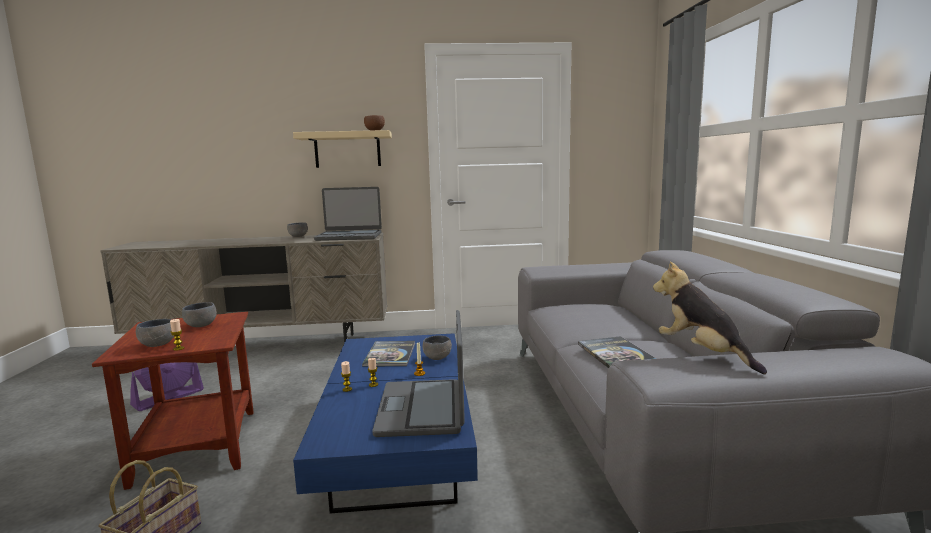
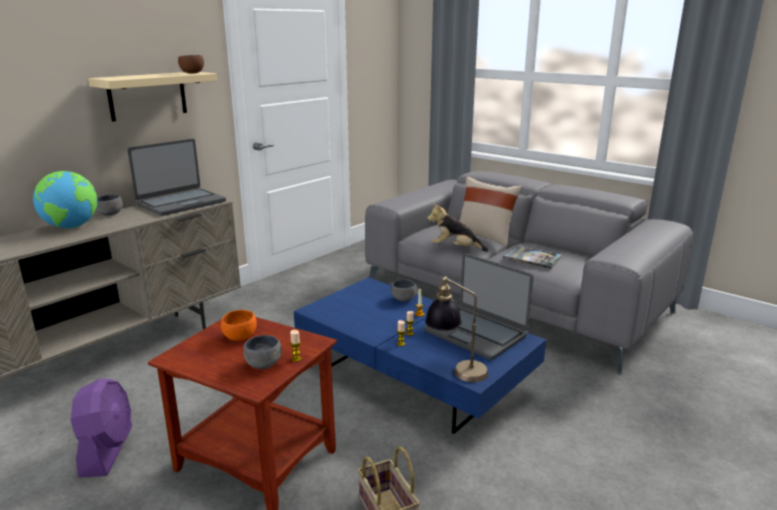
camera: 45 degrees left, 10 degrees up
grey bowl [182,302,217,327] -> orange bowl [221,310,257,341]
book [362,341,415,367] -> none
plush toy [653,261,767,374] -> plush toy moved to [427,203,488,252]
none -> globe [33,171,97,229]
none -> table lamp [425,276,489,382]
none -> beige pillow [460,176,522,246]

